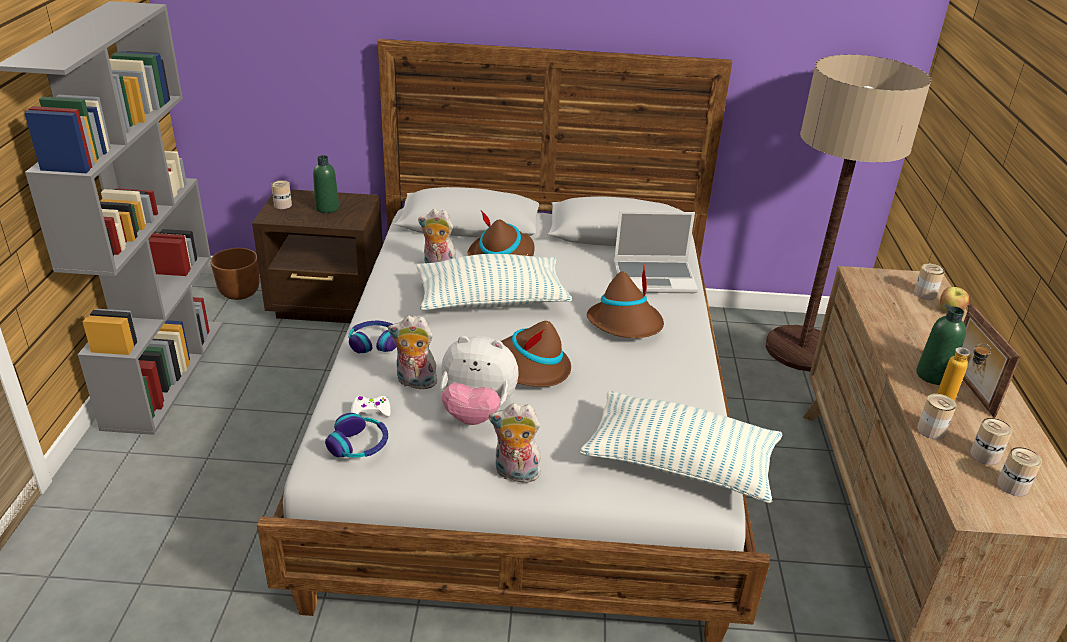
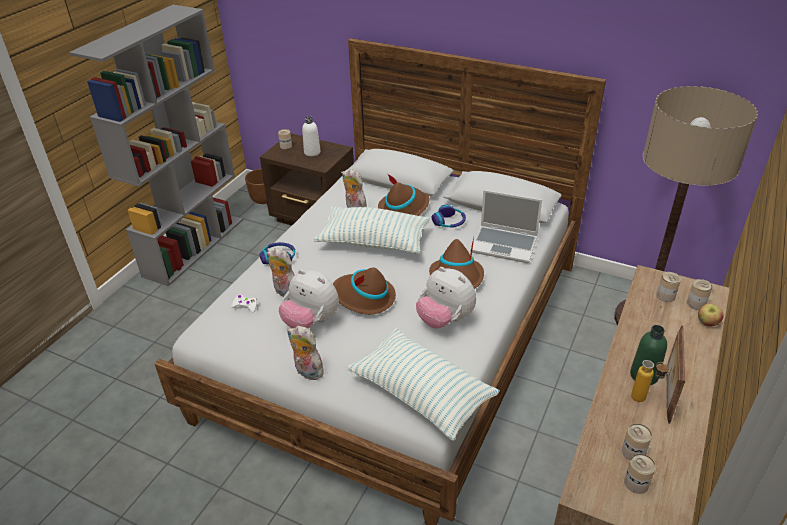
camera: 25 degrees right, 5 degrees up
green bottle [313,155,339,213] -> white bottle [302,116,320,156]
headphones [325,413,388,458] -> headphones moved to [432,205,466,228]
can [917,394,956,439] -> can moved to [656,272,681,302]
none -> plush toy [416,267,476,329]

